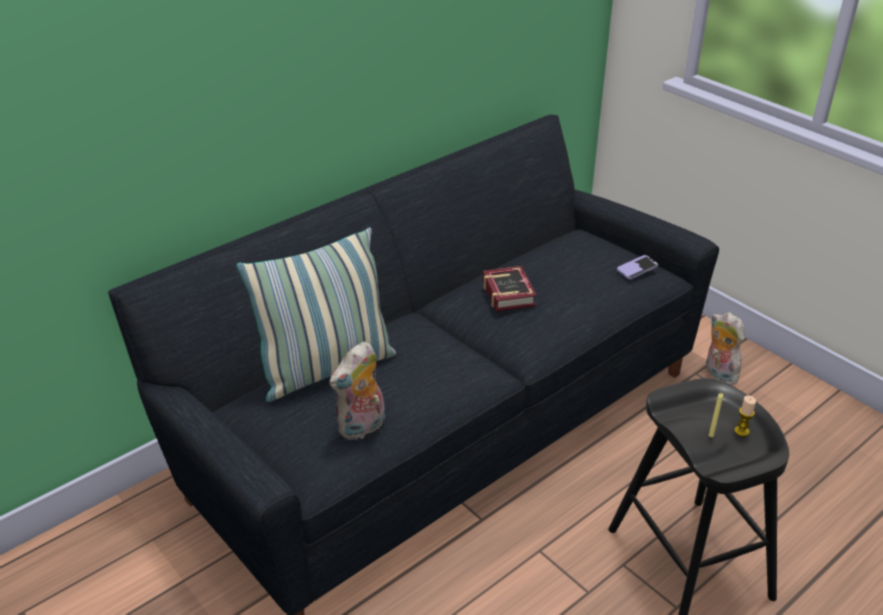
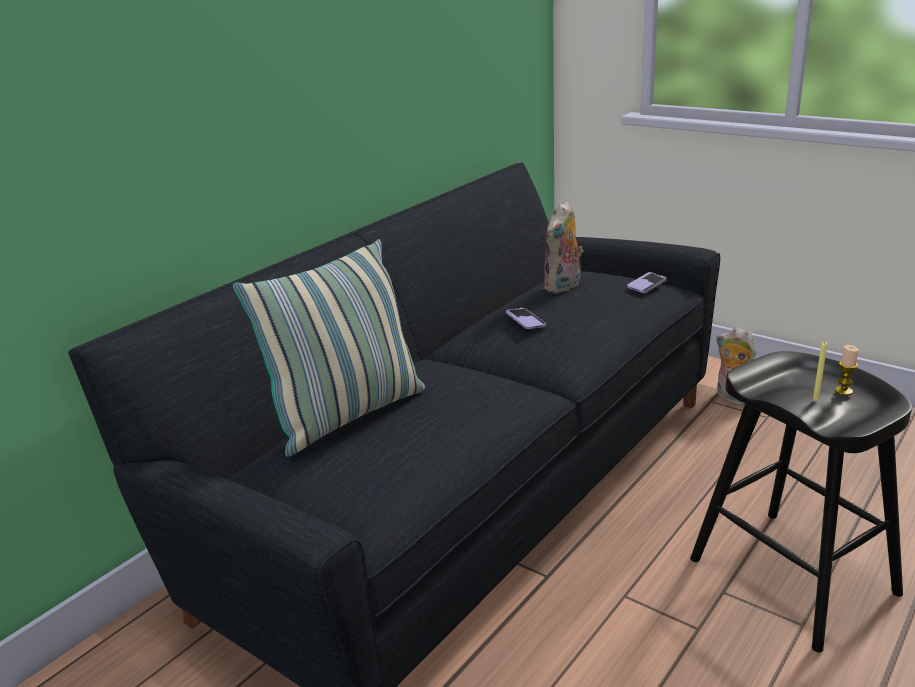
camera: 10 degrees left, 10 degrees down
plush toy [329,342,387,441] -> plush toy moved to [543,200,583,294]
book [483,266,537,311] -> phone [506,308,546,329]

